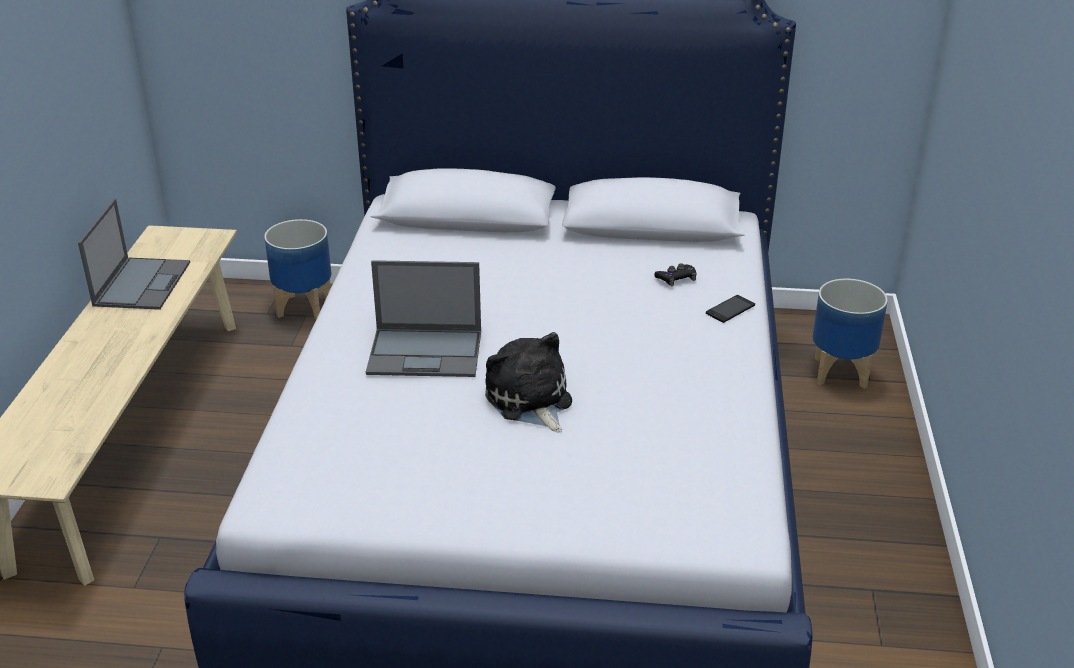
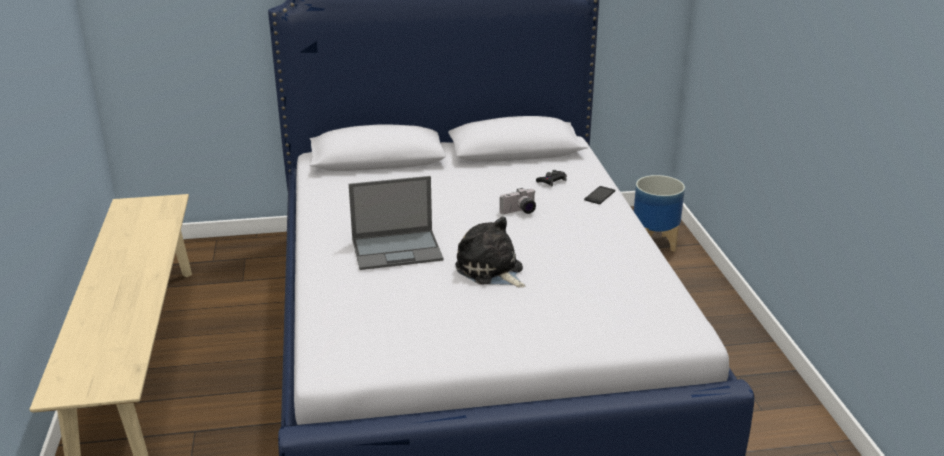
camera: 15 degrees left, 5 degrees down
laptop [78,199,190,310] -> none
planter [264,219,331,319] -> none
none -> camera [500,188,536,214]

